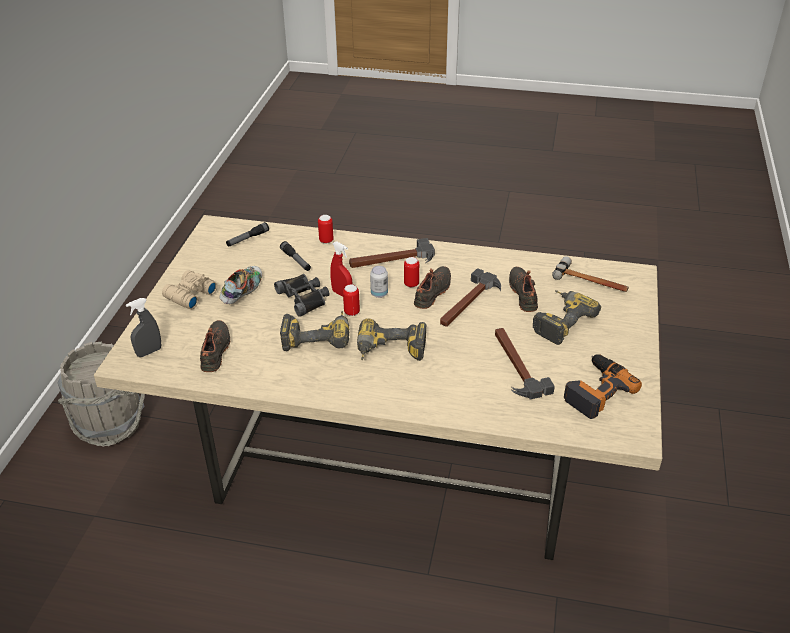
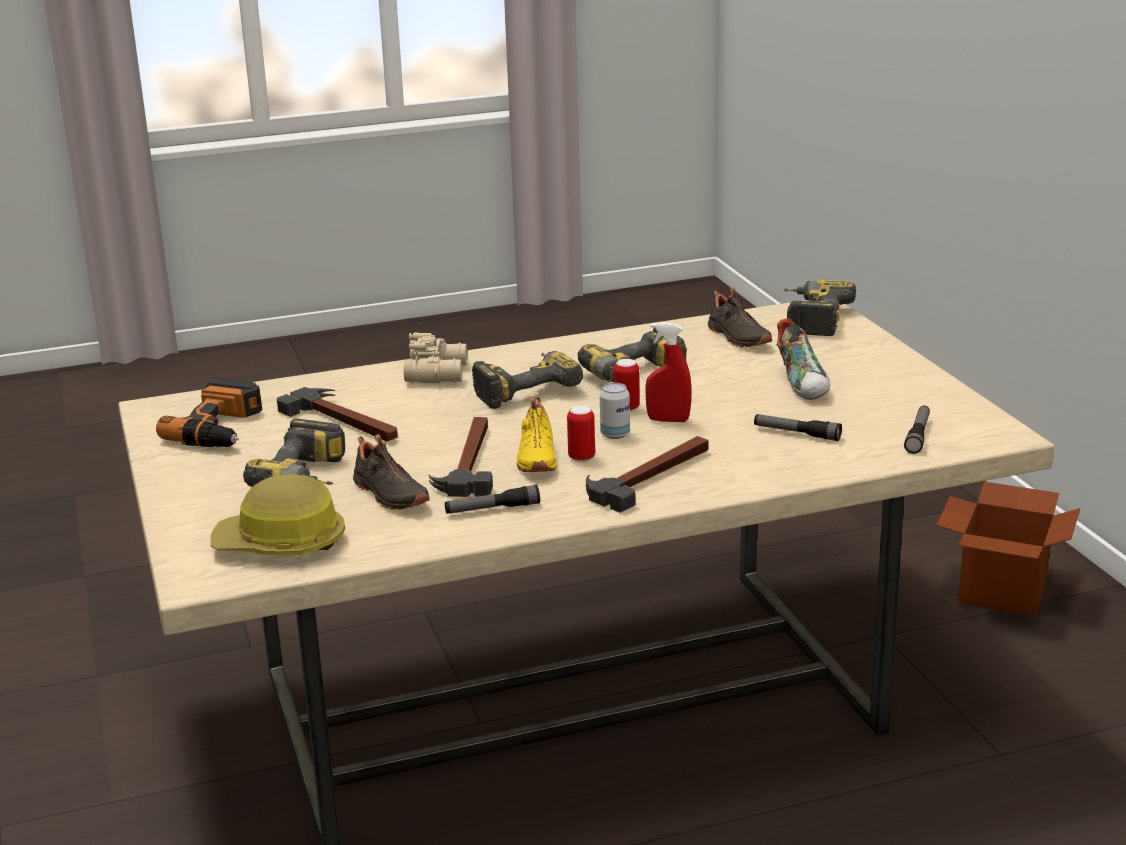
camera: 150 degrees right, 15 degrees down
grey bucket [57,342,145,447] -> cardboard box [936,482,1080,616]
grey spray bottle [126,298,161,357] -> power drill [784,279,856,336]
beige binoculars [162,270,218,309] -> beige binoculars moved to [403,332,468,383]
black binoculars [274,274,329,317] -> none
can [318,215,334,244] -> none
black shoe [414,266,451,309] -> yellow shoe [517,397,557,472]
hammer [552,256,629,292] -> hard hat [211,474,345,555]
none -> flashlight [445,485,540,514]

